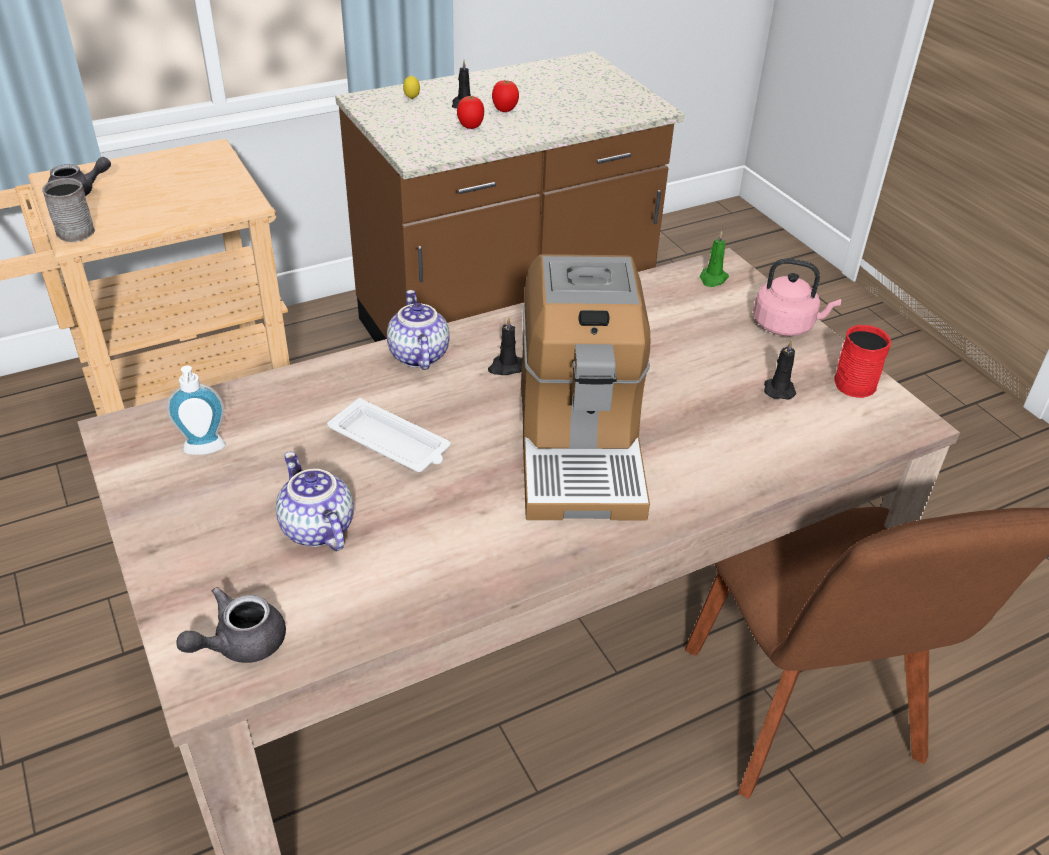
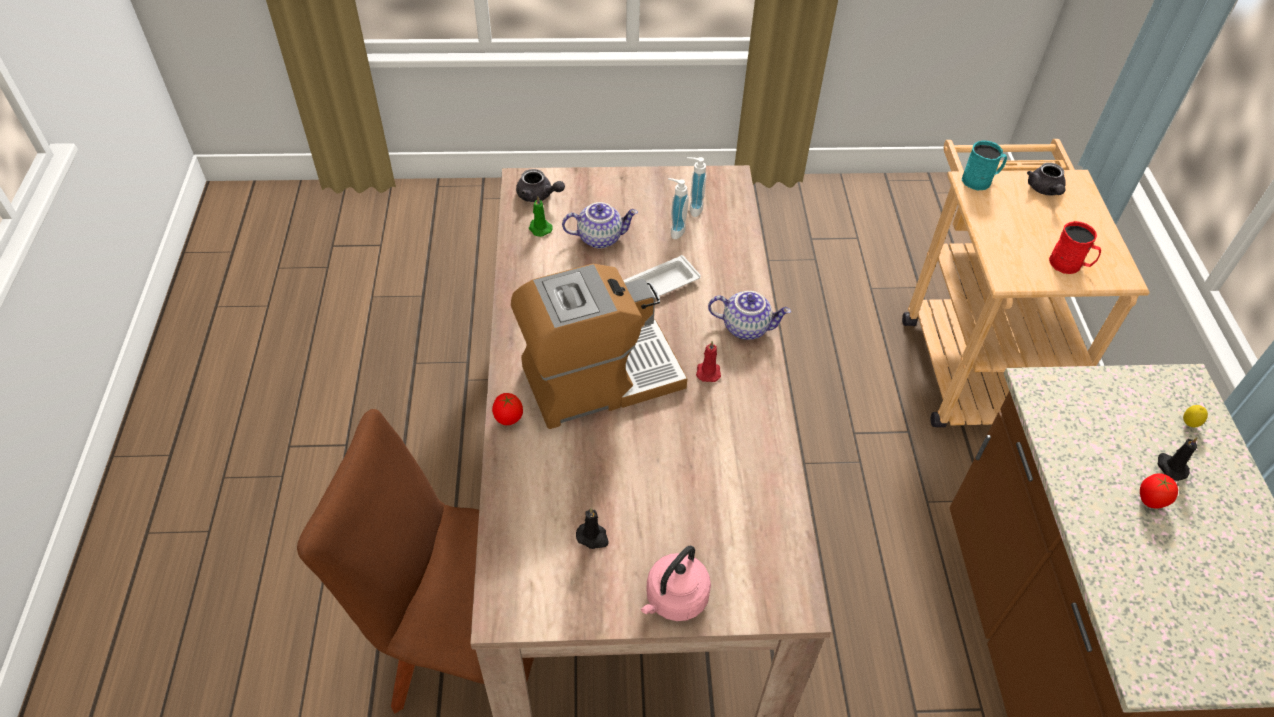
camera: 115 degrees right, 10 degrees up
grey mug [42,178,95,242] -> turquoise mug [962,140,1007,190]
grey teapot [177,587,286,663] -> grey teapot turned 135 degrees clockwise [516,169,565,202]
tomato [457,96,484,129] -> tomato moved to [492,393,523,425]
black candle [488,316,522,375] -> red candle [696,341,721,382]
coffee machine [521,254,650,520] -> coffee machine turned 135 degrees clockwise [511,264,687,429]
green candle [700,231,729,287] -> green candle moved to [529,197,553,237]
red mug [834,325,891,398] -> red mug moved to [1049,221,1101,274]
none -> soap dispenser [668,178,689,239]

